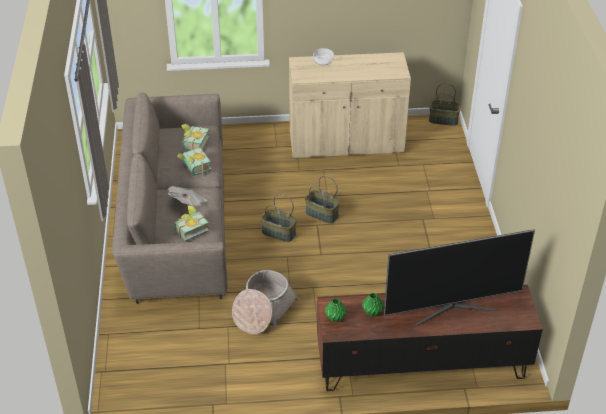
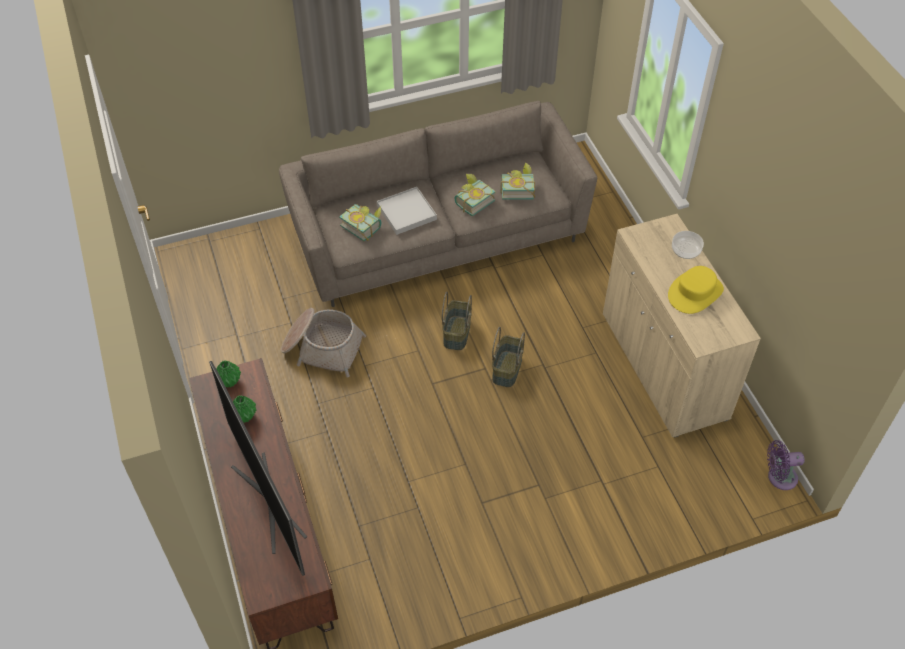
camera: 75 degrees right, 10 degrees up
newspaper [168,186,207,206] -> white tray [377,187,437,235]
basket [429,83,461,126] -> purple fan [767,440,805,490]
none -> yellow hat [668,266,724,314]

